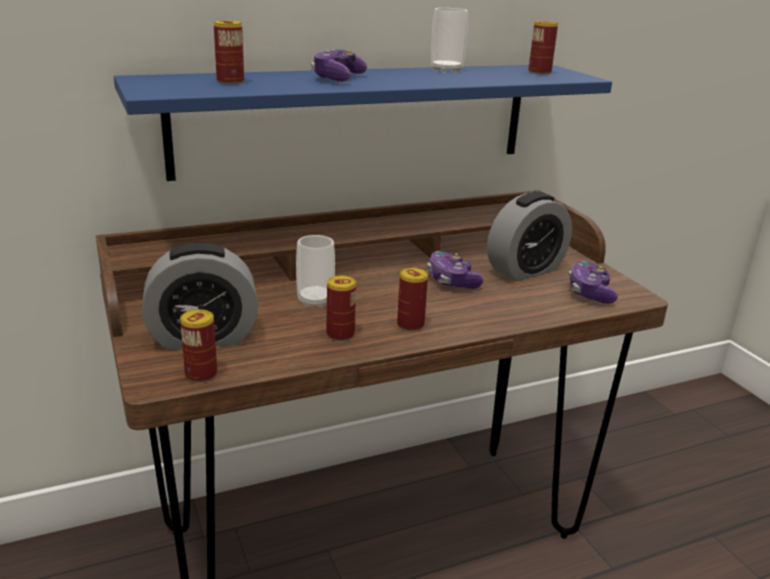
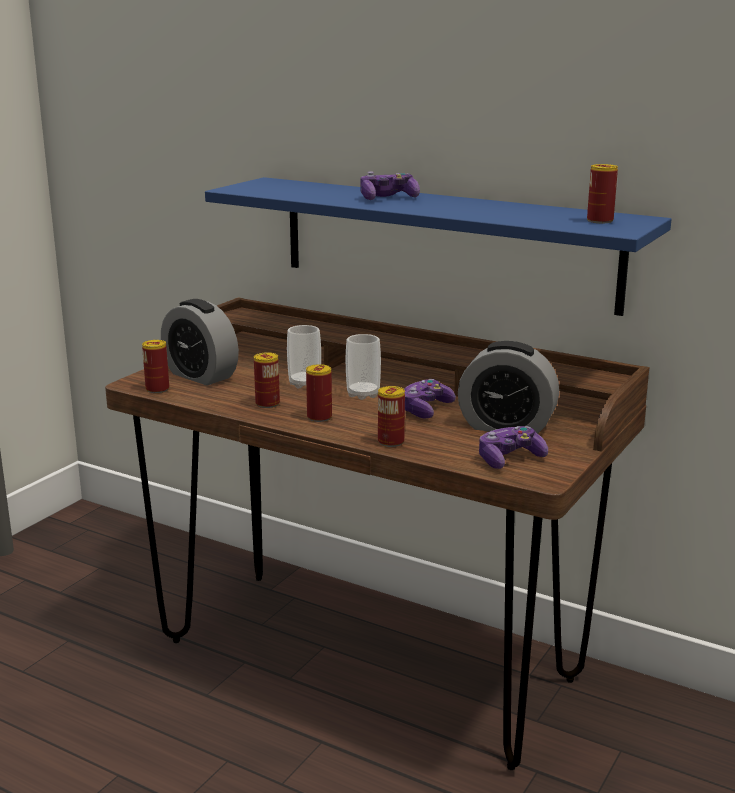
camera: 55 degrees right, 5 degrees down
can [214,21,244,84] -> can moved to [378,386,405,447]
cup [431,8,468,73] -> cup moved to [346,334,381,400]

